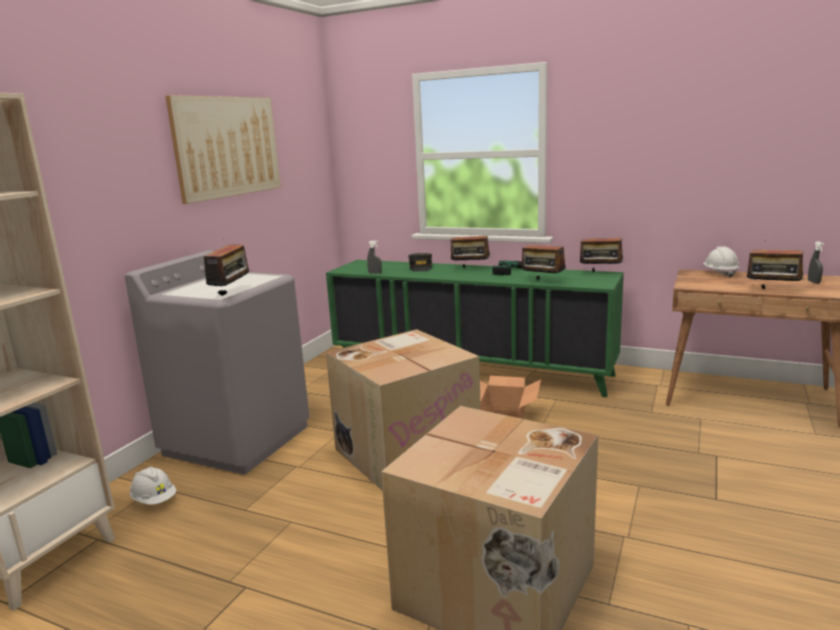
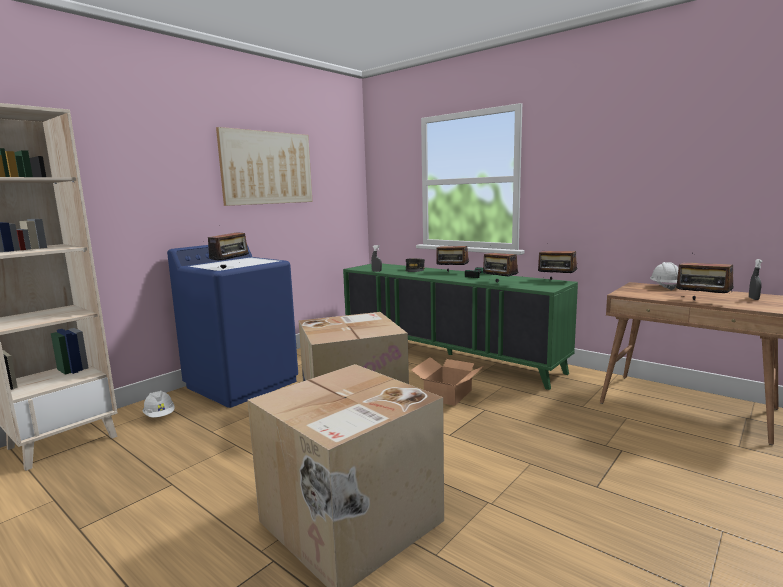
camera: 15 degrees right, 5 degrees down
grey washing machine [125,250,310,474] -> blue washing machine [167,245,298,408]

